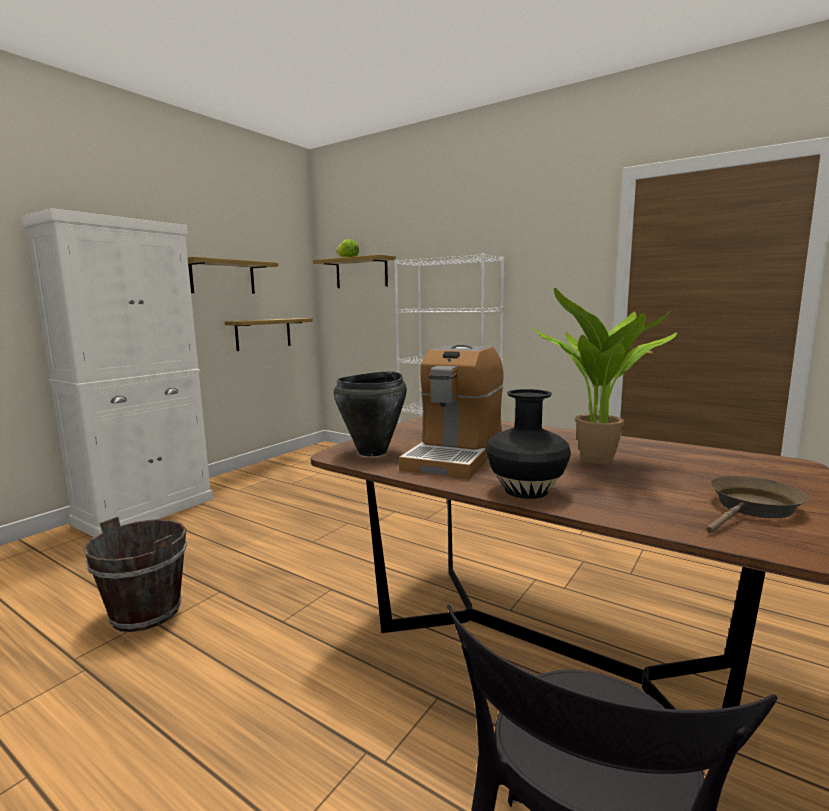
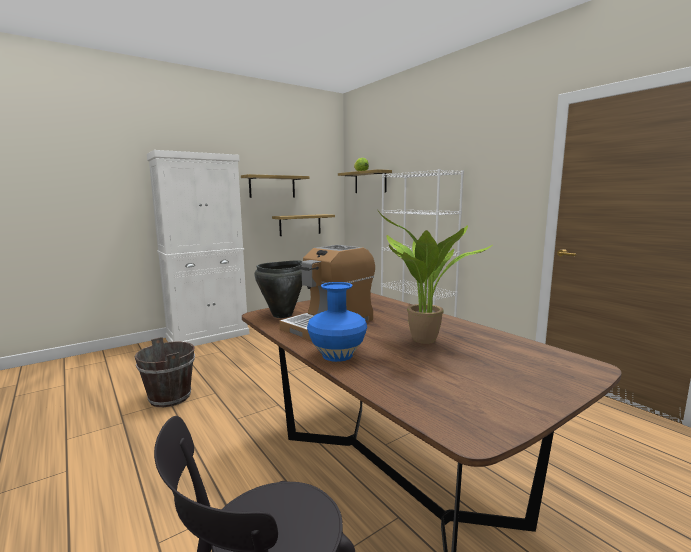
camera: 20 degrees right, 0 degrees up
black vase [486,389,571,499] -> blue vase [307,282,367,362]
brown frying pan [706,476,809,533] -> none

